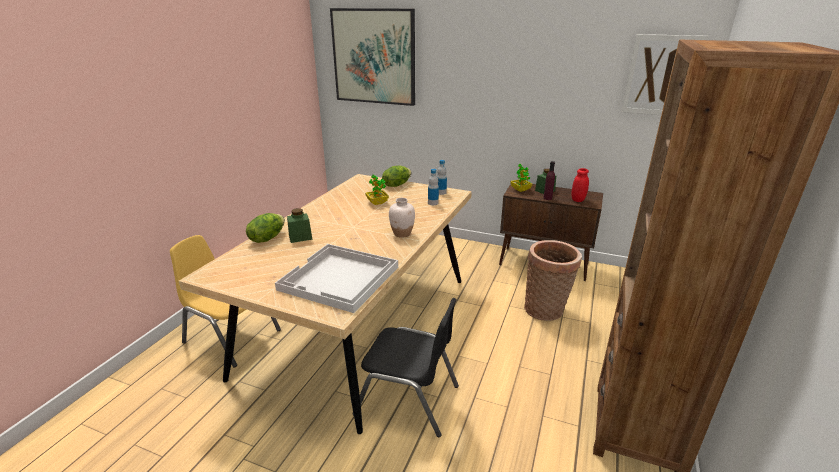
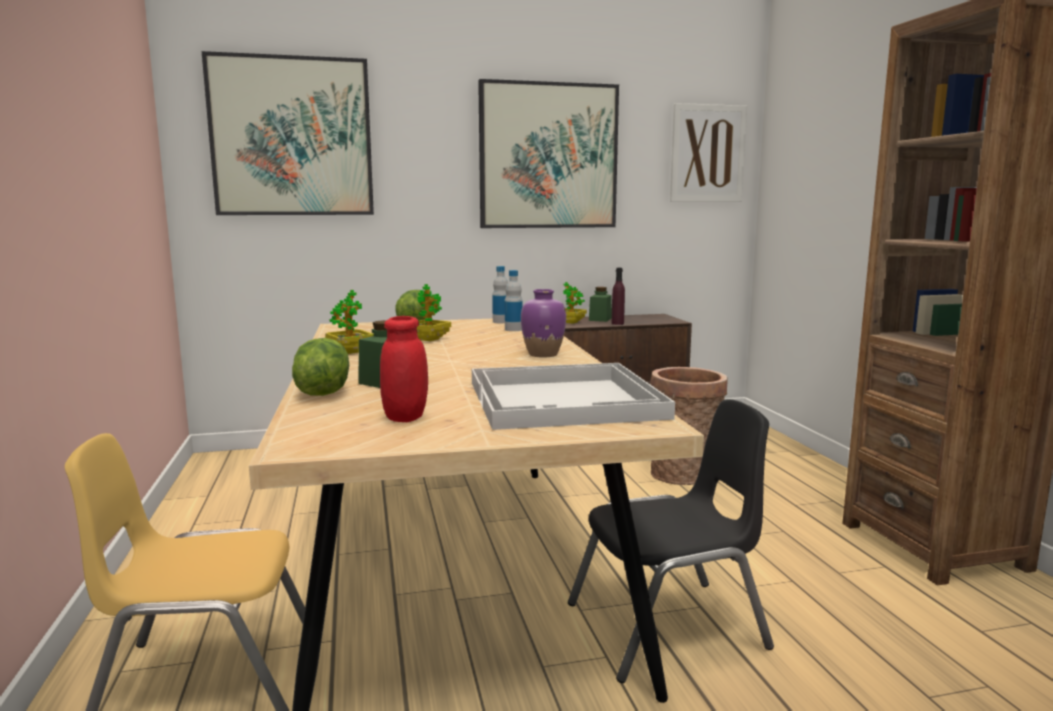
camera: 35 degrees left, 15 degrees down
white vase [389,198,415,238] -> purple vase [521,289,566,357]
red jar [571,168,589,202] -> red jar moved to [380,316,428,422]
none -> potted plant [325,290,374,354]
none -> picture [478,79,619,228]

